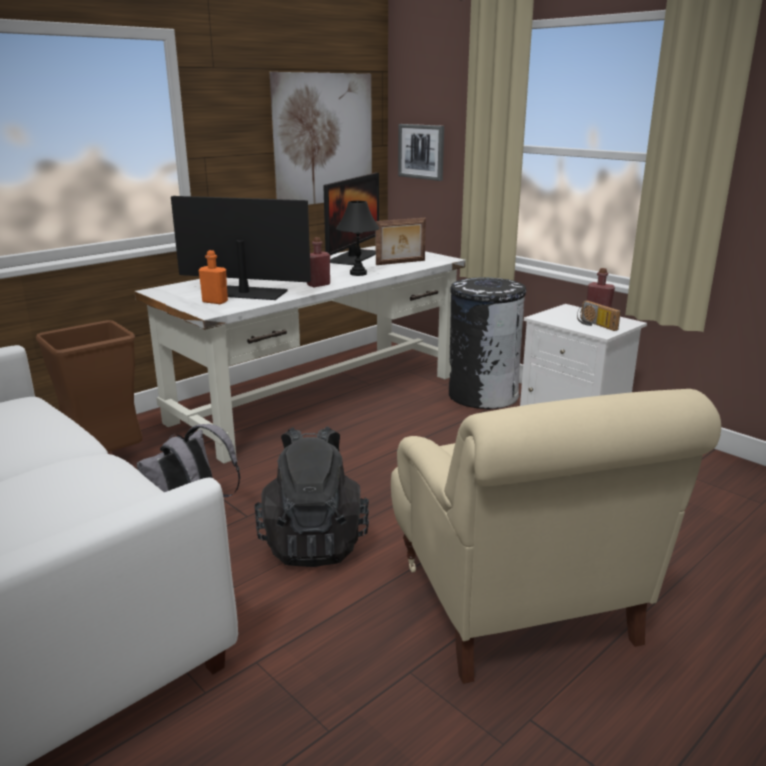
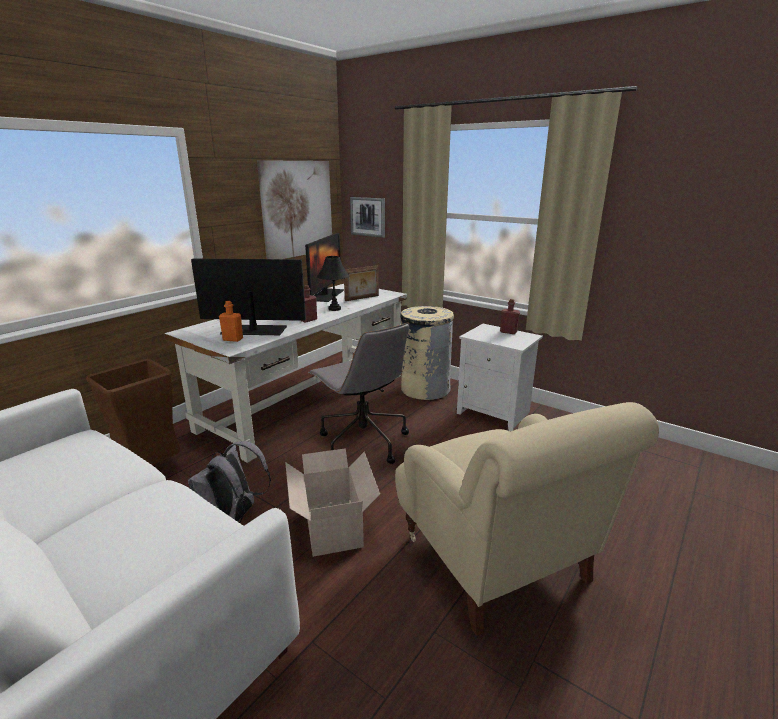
camera: 10 degrees left, 0 degrees up
black backpack [254,426,369,567] -> cardboard box [285,448,380,557]
black trash can [449,277,526,409] -> beige trash can [400,306,454,400]
radio [577,300,621,331] -> none
none -> grey office chair [308,323,409,464]

